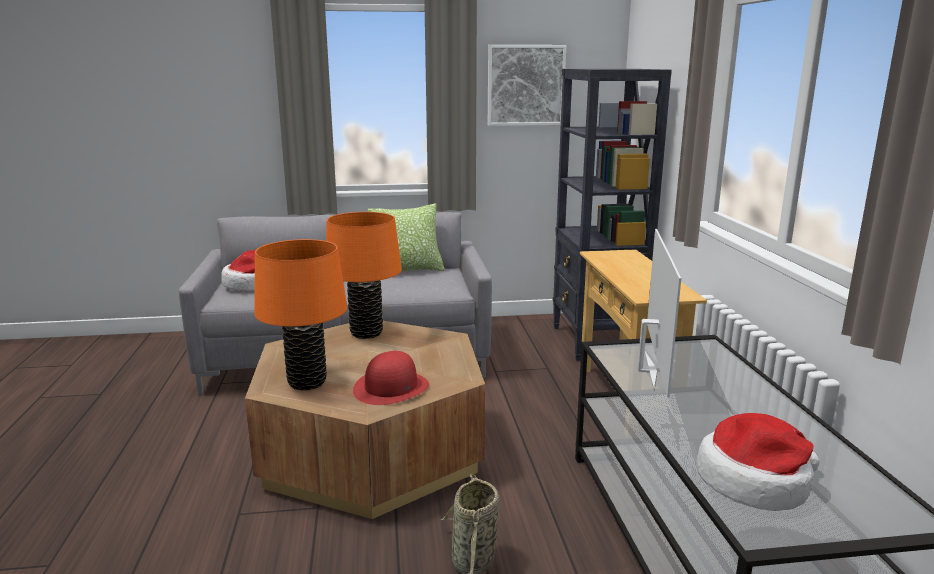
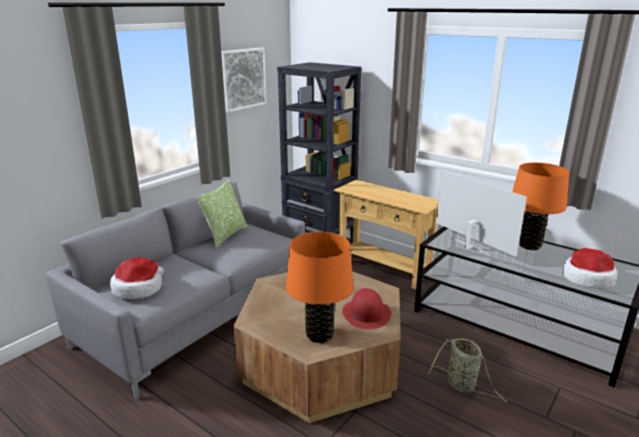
camera: 45 degrees left, 5 degrees up
orange table lamp [326,212,402,339] -> orange table lamp moved to [512,163,569,250]

